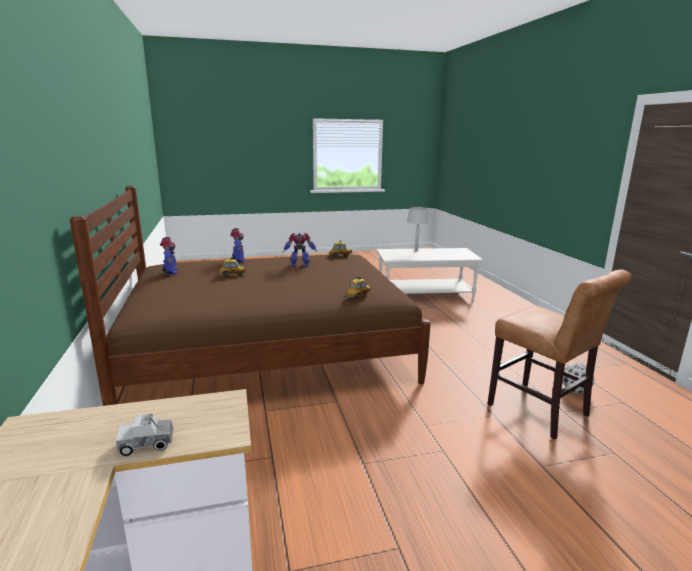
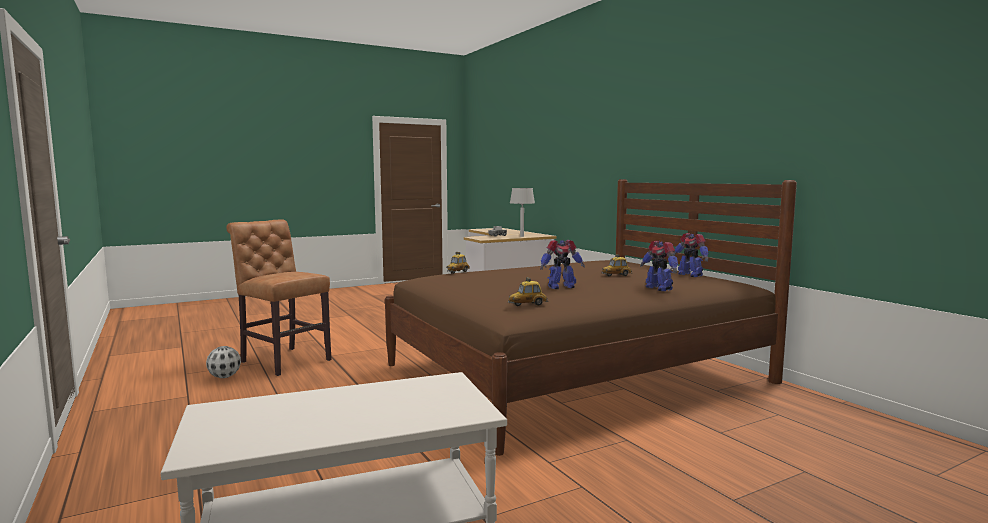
camera: 165 degrees right, 10 degrees down
grey table lamp [407,207,430,252] -> grey table lamp moved to [510,188,535,237]

